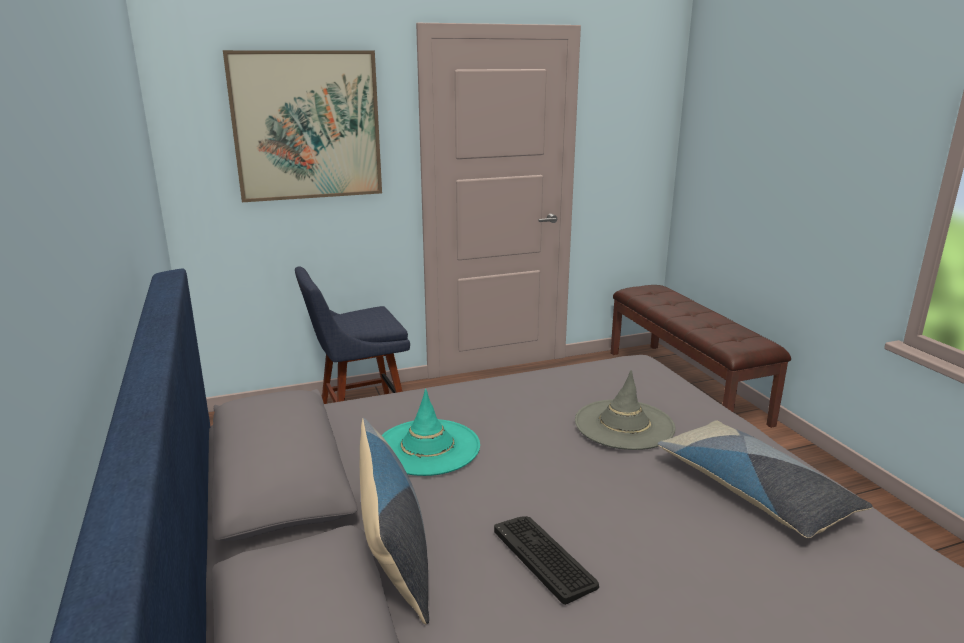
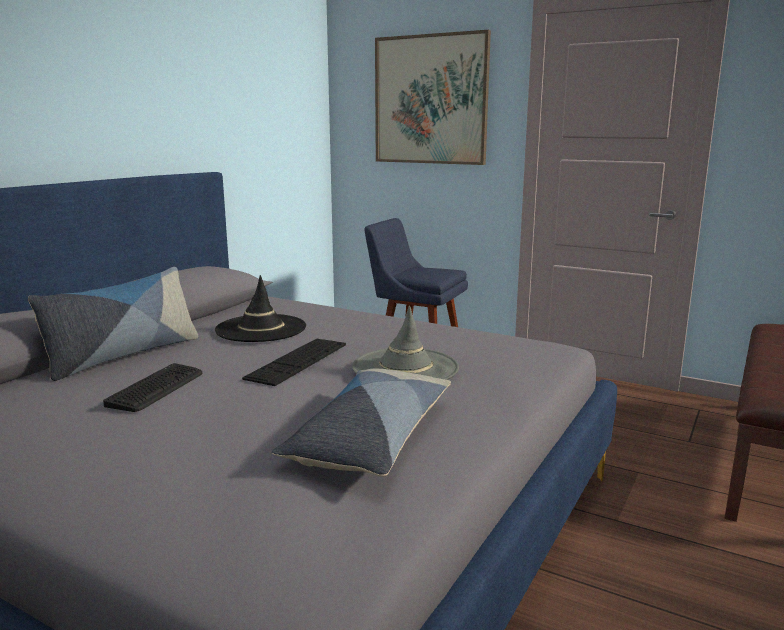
camera: 50 degrees right, 5 degrees down
turquoise hat [382,389,480,476] -> black hat [215,275,306,342]
none -> keyboard [242,339,346,386]

